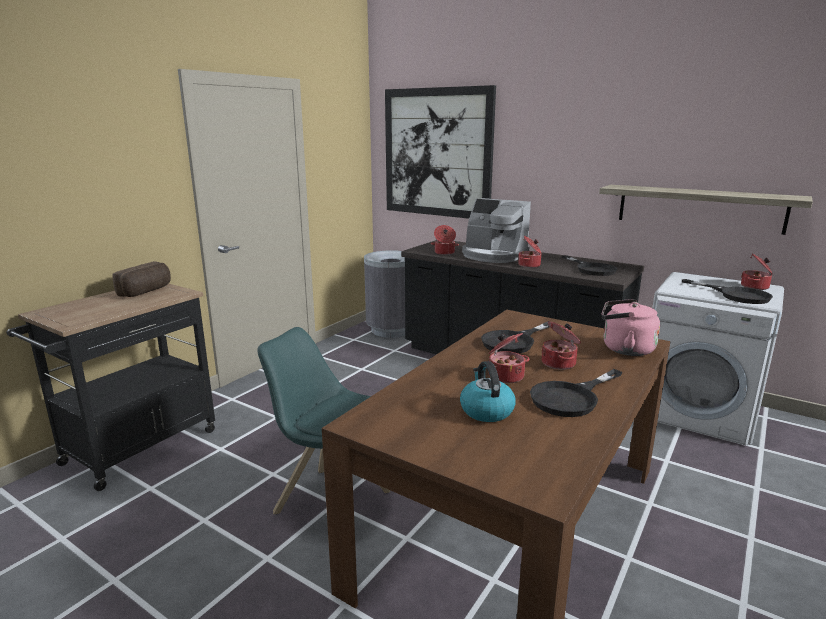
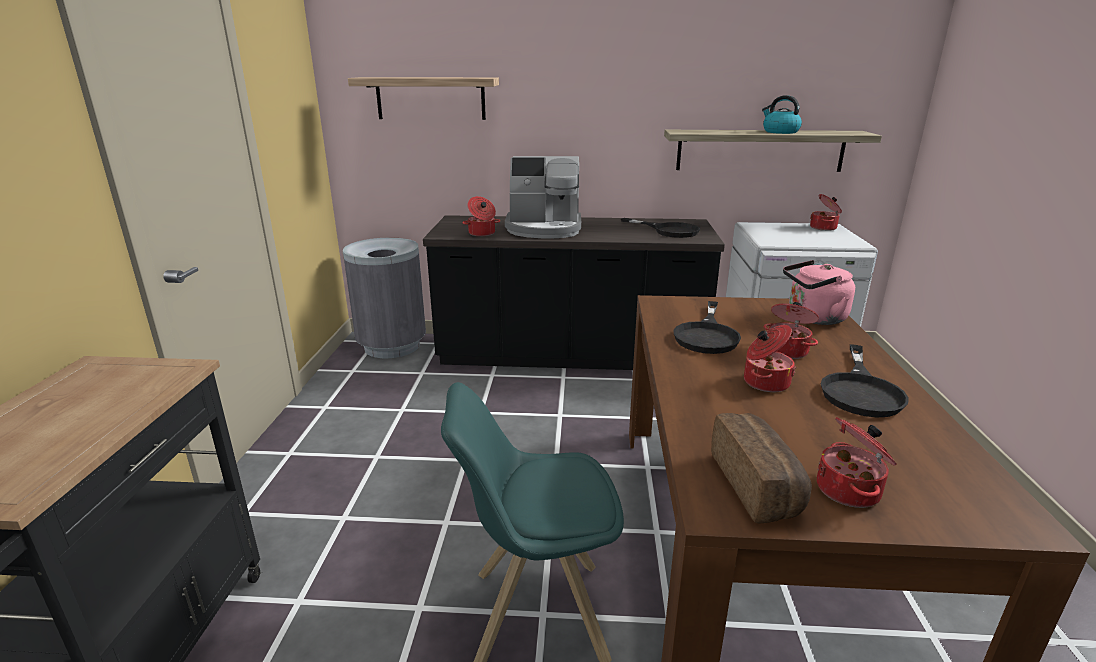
camera: 30 degrees left, 5 degrees up
bread [112,261,171,297] -> bread moved to [711,413,812,524]
picture [385,85,496,219] -> shelf [348,77,499,120]
kettle [460,361,515,422] -> kettle moved to [762,95,802,134]
cooking pot [518,236,541,268] -> cooking pot moved to [817,417,897,508]
black frying pan [682,279,773,304] -> none

